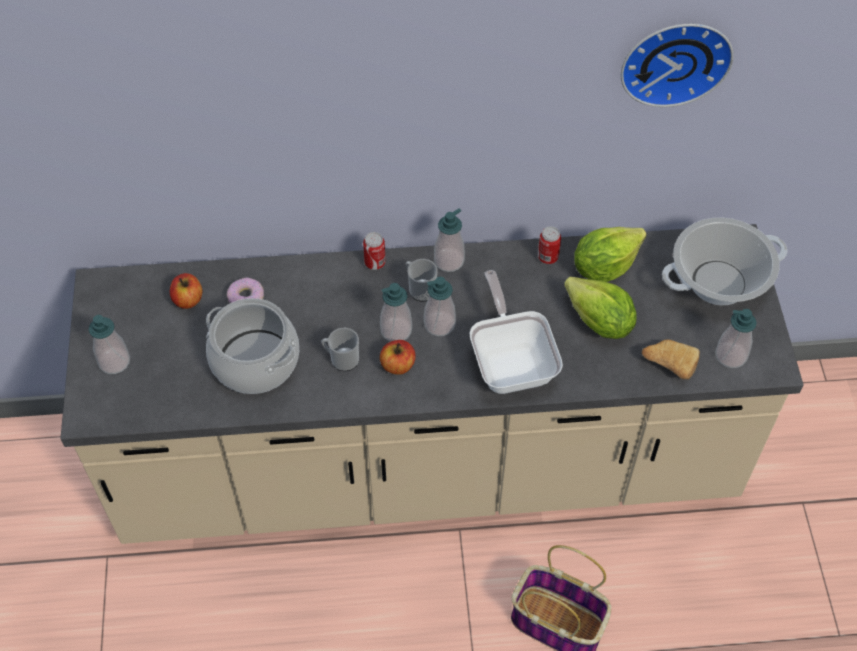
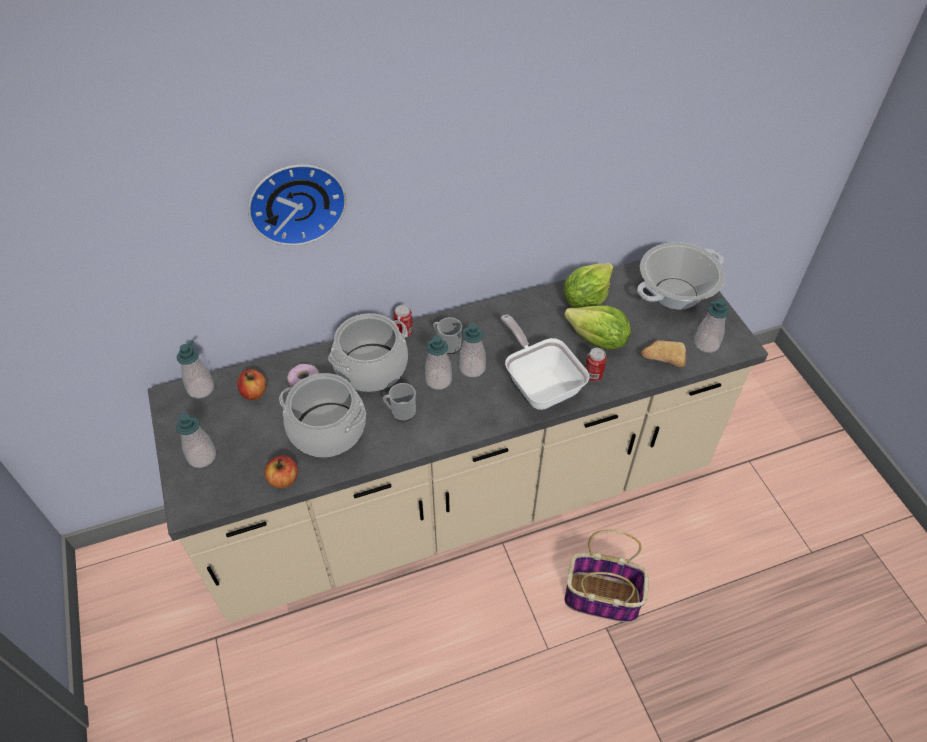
camera: 15 degrees left, 5 degrees down
apple [380,340,416,375] -> apple moved to [264,456,298,488]
soap dispenser [434,208,465,272] -> soap dispenser moved to [177,340,214,398]
can [538,226,561,264] -> can moved to [585,348,607,381]
wall clock [621,24,734,107] -> wall clock moved to [248,164,347,246]
none -> cooking pot [328,313,408,392]

